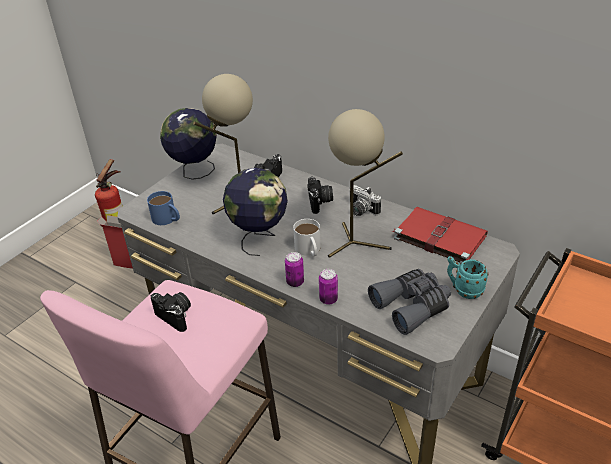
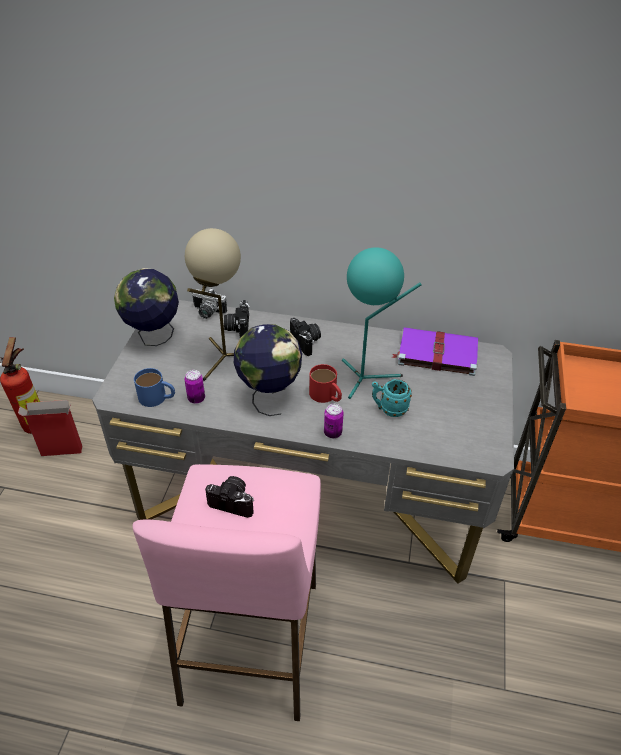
camera: 25 degrees left, 5 degrees up
white mug [293,219,321,256] -> red mug [309,364,342,403]
can [319,269,338,305] -> can moved to [184,370,205,404]
beige table lamp [328,109,403,258] -> turquoise table lamp [342,247,422,399]
camera [353,185,381,216] -> camera moved to [192,288,227,319]
grey binoculars [368,269,451,335] -> none
red book [392,207,488,264] -> purple book [392,327,478,376]
turquoise mug [447,256,489,299] -> turquoise mug moved to [372,379,412,417]

